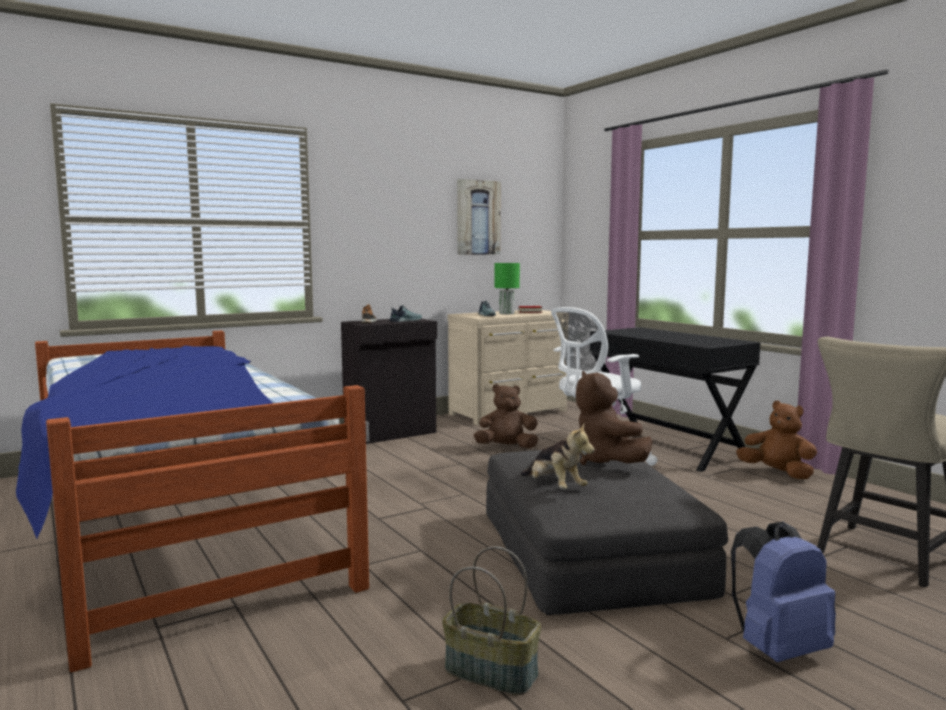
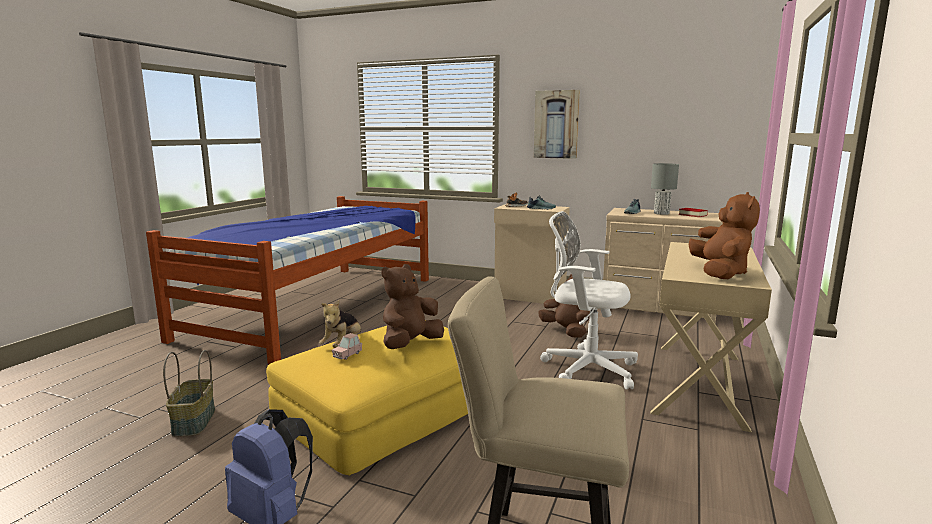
camera: 55 degrees right, 5 degrees up
black cabinet [341,319,437,444] -> beige cabinet [494,204,570,304]
picture [457,179,501,255] -> picture moved to [534,90,580,159]
grey ottoman [486,450,728,615] -> yellow ottoman [266,320,468,476]
green table lamp [494,263,520,314] -> grey table lamp [651,163,679,215]
black desk [590,327,760,472] -> beige desk [650,242,772,432]
brown plush toy [736,401,817,479] -> brown plush toy moved to [689,192,760,279]
none -> pink toy car [332,333,362,360]

